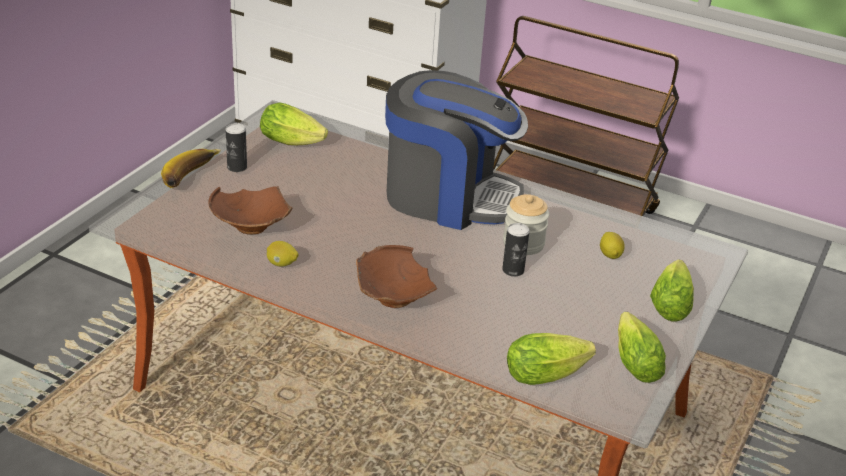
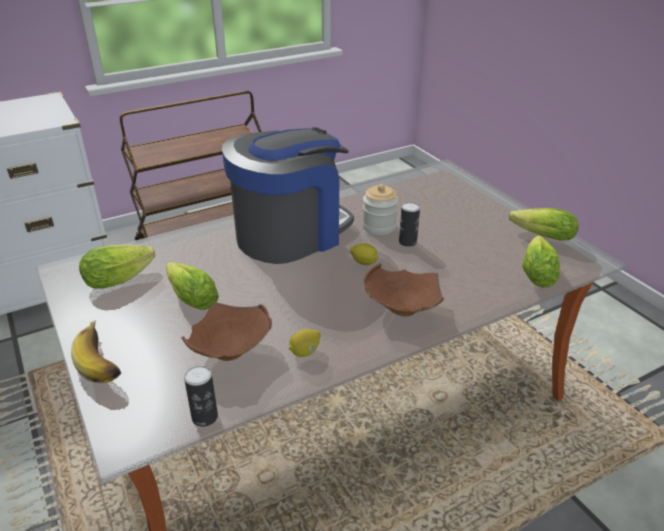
camera: 55 degrees left, 0 degrees up
can [225,123,247,172] -> can moved to [184,366,218,427]
lemon [600,232,625,259] -> lemon moved to [350,243,378,265]
lettuce [650,259,694,321] -> lettuce moved to [166,262,219,310]

